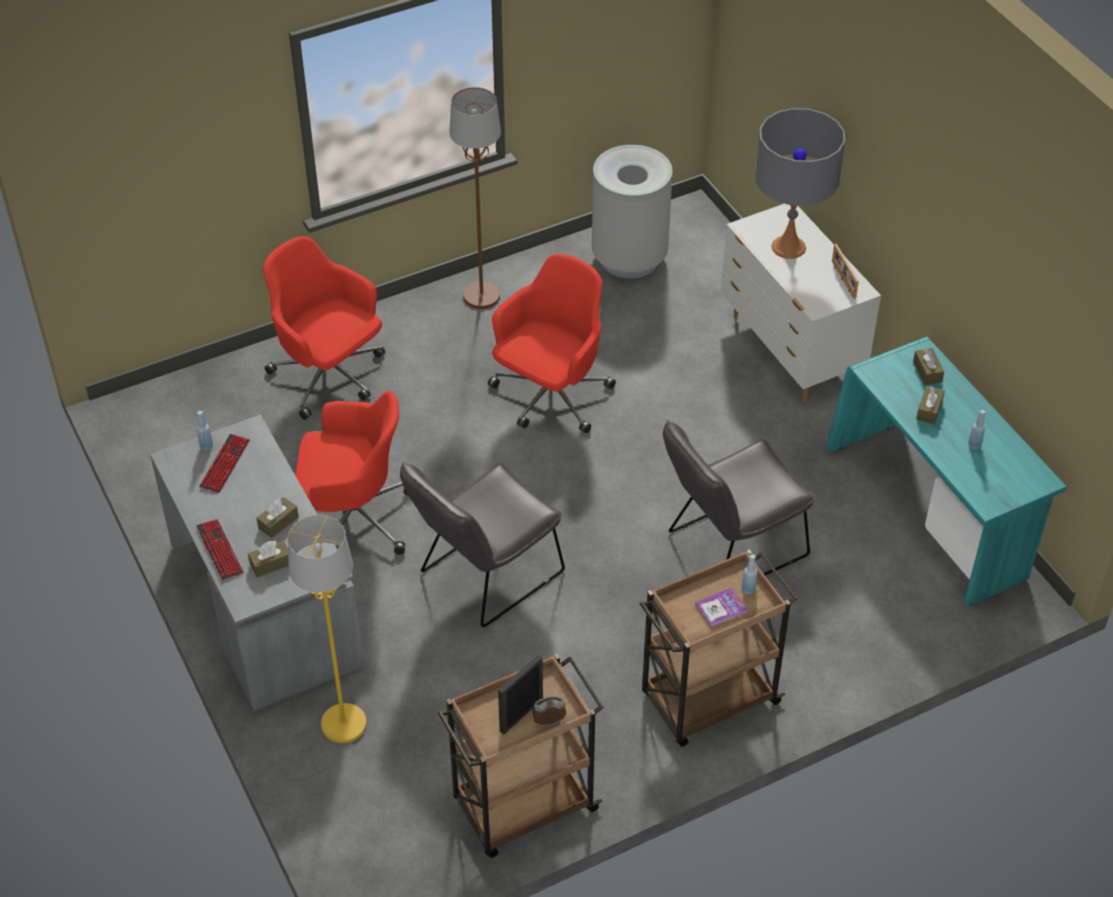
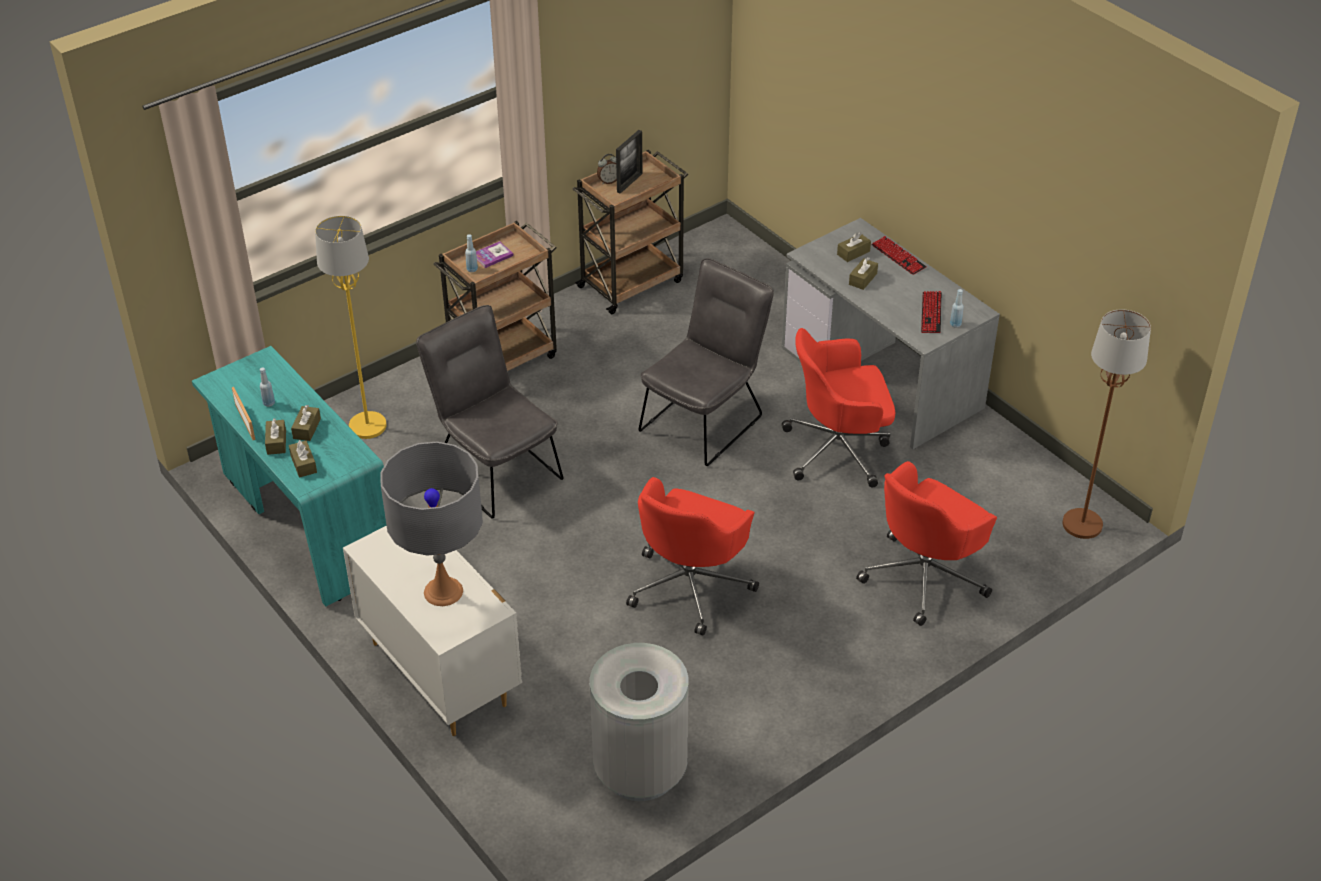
camera: 170 degrees right, 5 degrees down
red office chair [263,236,385,420] -> red office chair turned 105 degrees clockwise [856,461,997,626]
yellow floor lamp [288,515,367,743] -> yellow floor lamp moved to [315,216,387,439]
brown floor lamp [449,87,501,309] -> brown floor lamp moved to [1063,310,1151,539]
grey chair [663,420,815,575] -> grey chair turned 90 degrees counterclockwise [416,305,563,519]
picture frame [832,244,859,299] -> picture frame moved to [232,387,255,440]
none -> brown tissue box [265,418,286,455]

